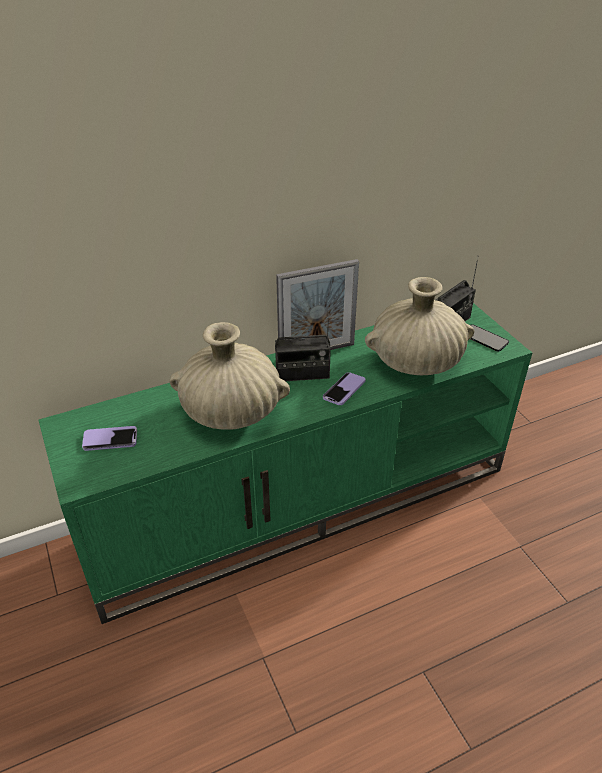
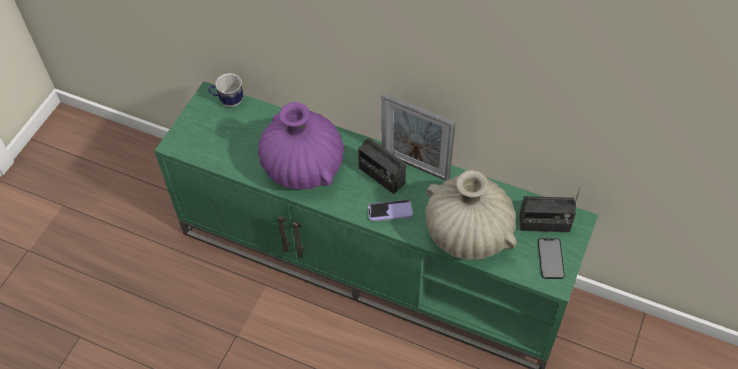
camera: 50 degrees right, 15 degrees up
phone [82,426,137,451] -> none
beige vase [170,322,290,430] -> purple vase [258,102,344,189]
none -> mug [208,73,243,107]

